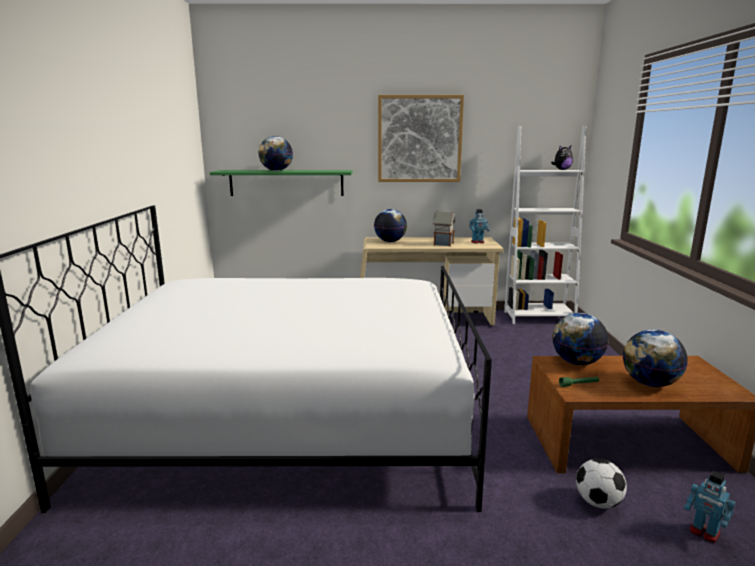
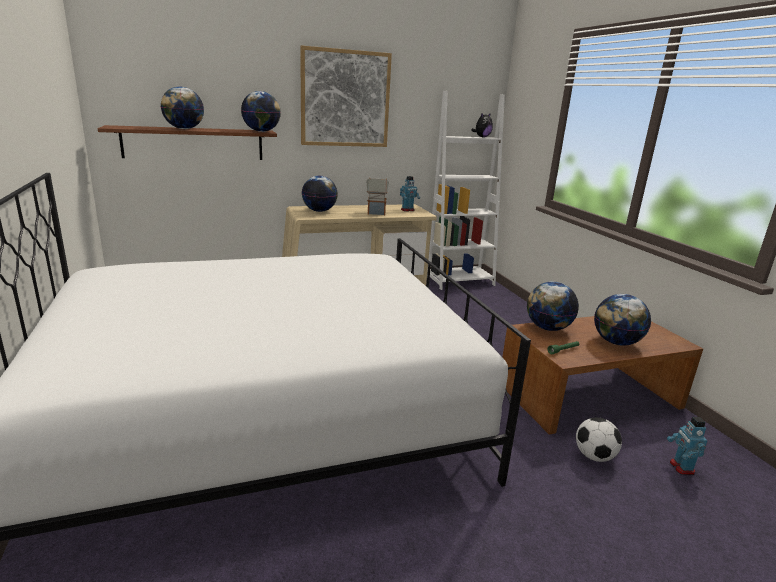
camera: 20 degrees left, 5 degrees up
green shelf [210,170,353,196] -> brown shelf [98,125,277,160]
toy robot [684,471,736,543] -> toy robot turned 60 degrees clockwise [667,417,708,475]
none -> globe [241,91,281,132]

